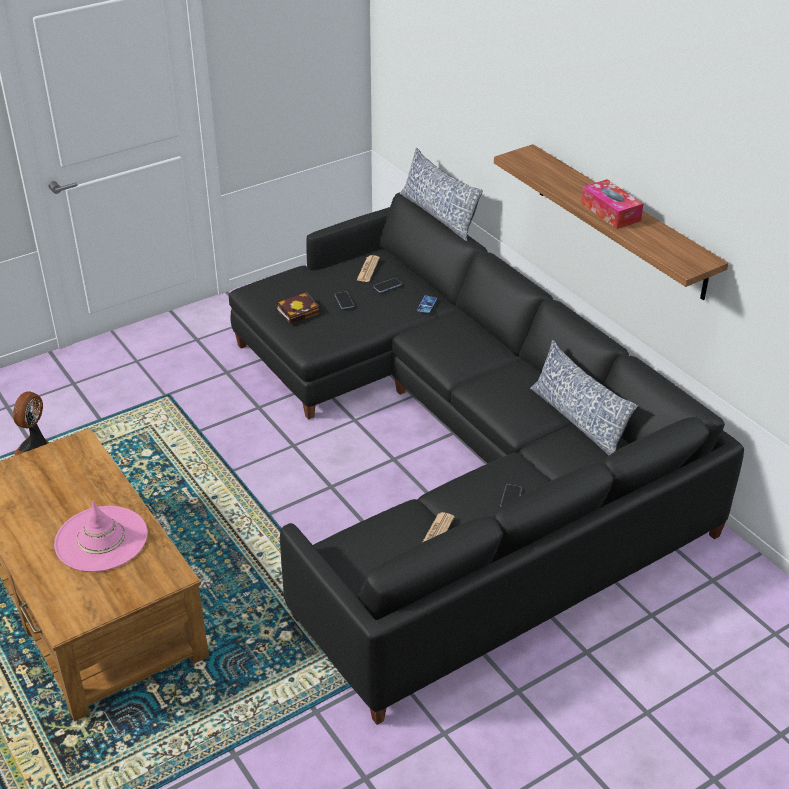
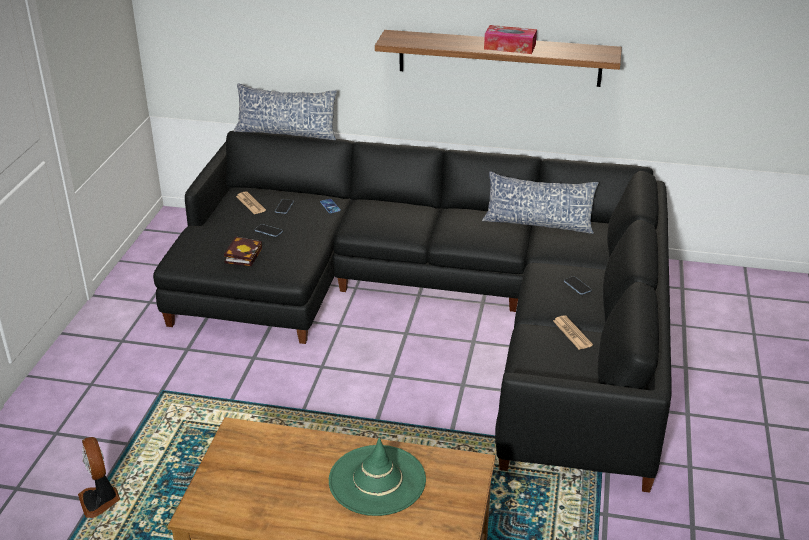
camera: 45 degrees left, 5 degrees down
pink hat [54,500,148,572] -> green hat [329,437,426,516]

